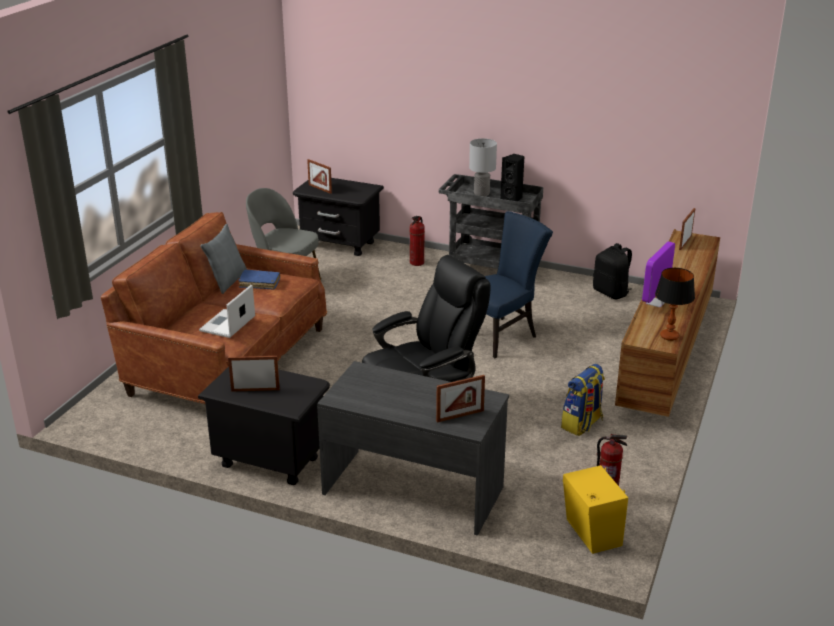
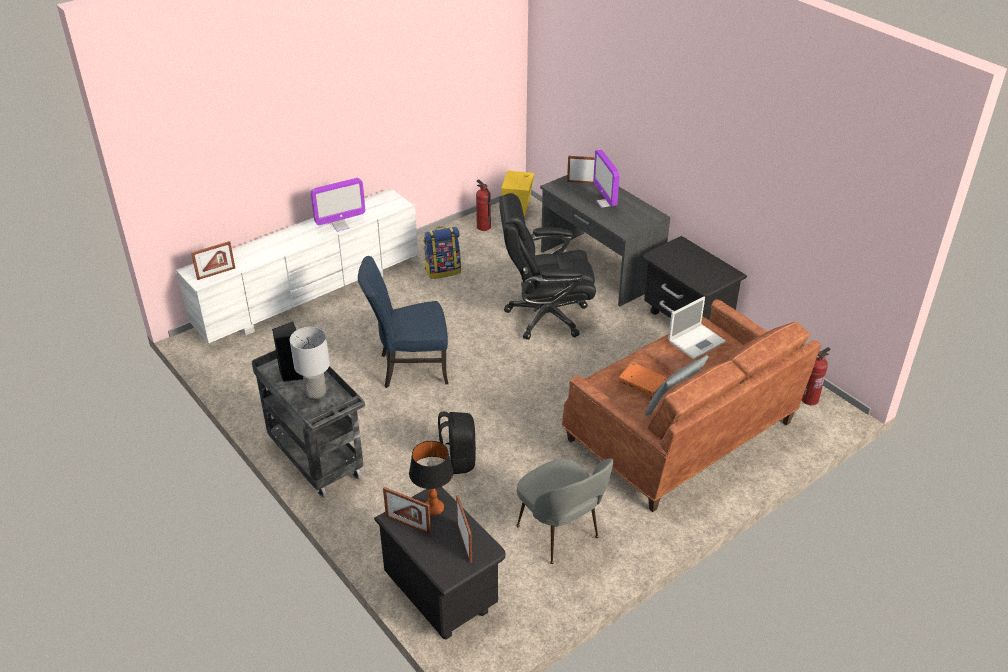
camera: 150 degrees left, 10 degrees up
picture frame [228,356,280,392] -> picture frame moved to [383,487,431,535]
blue book [238,270,280,290] -> orange book [619,363,668,397]
fire extinguisher [409,216,425,266] -> fire extinguisher moved to [802,347,830,405]
black backpack [593,243,632,299] -> black backpack moved to [438,412,476,474]
brown cabinet [615,229,720,417] -> white cabinet [176,188,418,343]
table lamp [655,268,695,341] -> table lamp moved to [409,441,454,516]
none -> monitor [593,149,620,208]

